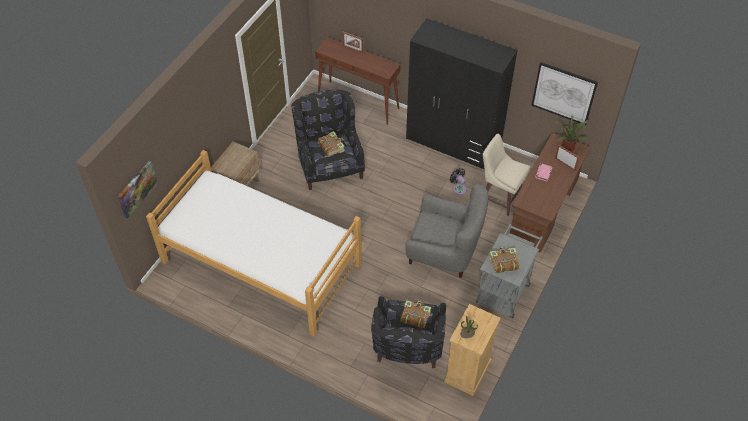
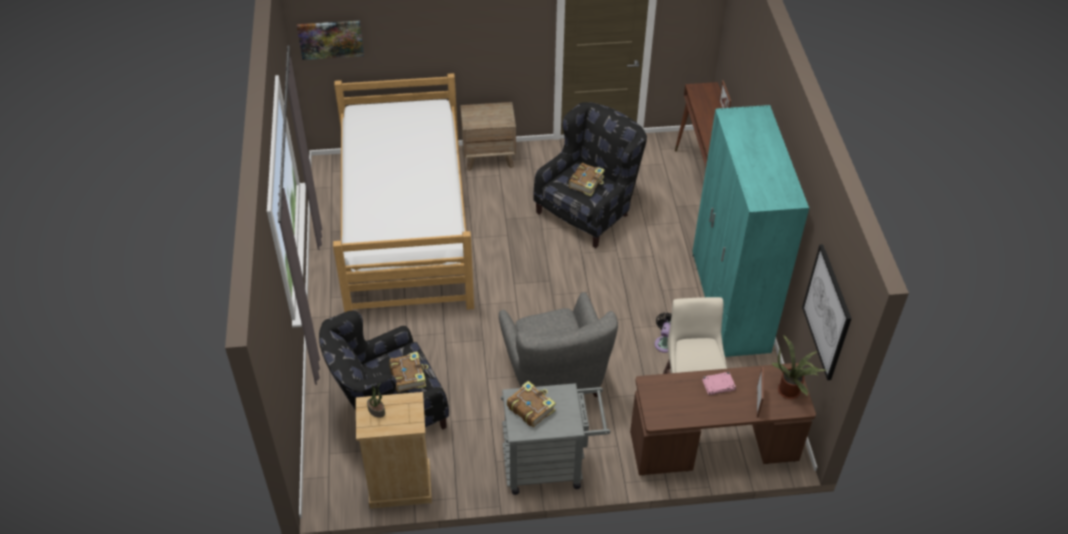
camera: 55 degrees right, 5 degrees down
black wardrobe [406,18,517,169] -> turquoise wardrobe [693,105,809,357]

